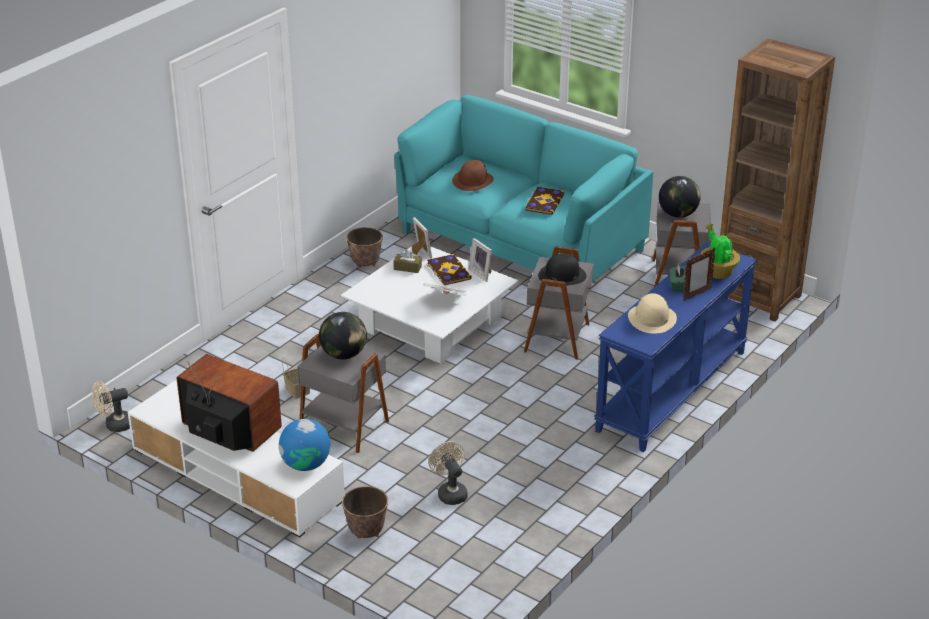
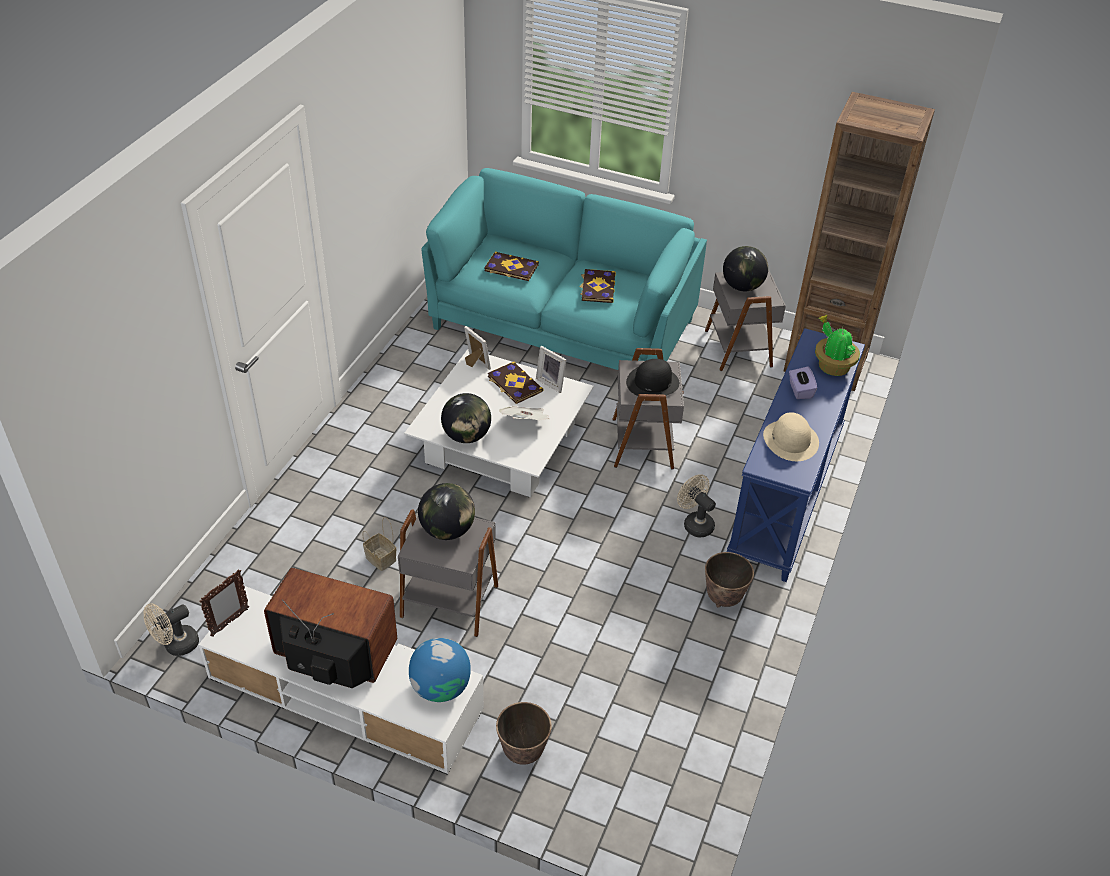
camera: 15 degrees left, 10 degrees up
planter [346,227,383,268] -> planter moved to [705,552,754,608]
brown tissue box [393,250,422,273] -> none
beige fan [428,441,468,505] -> beige fan moved to [677,474,716,537]
brown hat [452,160,494,191] -> book [484,252,539,281]
green tissue box [670,263,689,292] -> purple tissue box [789,367,817,399]
picture frame [683,247,716,301] -> picture frame moved to [199,570,249,637]
none -> globe [441,393,491,443]

